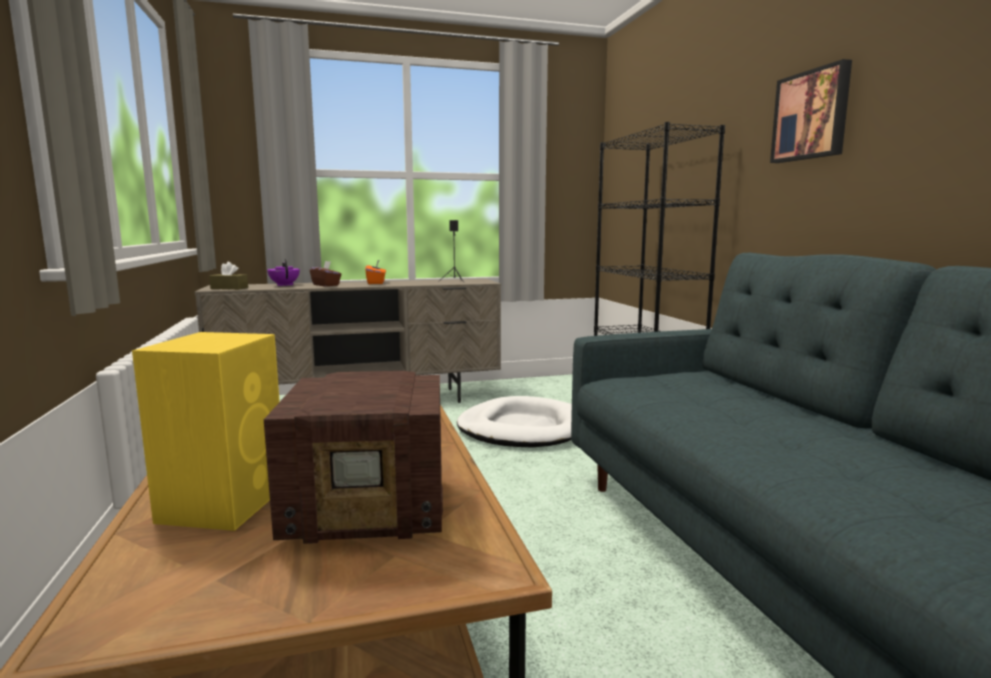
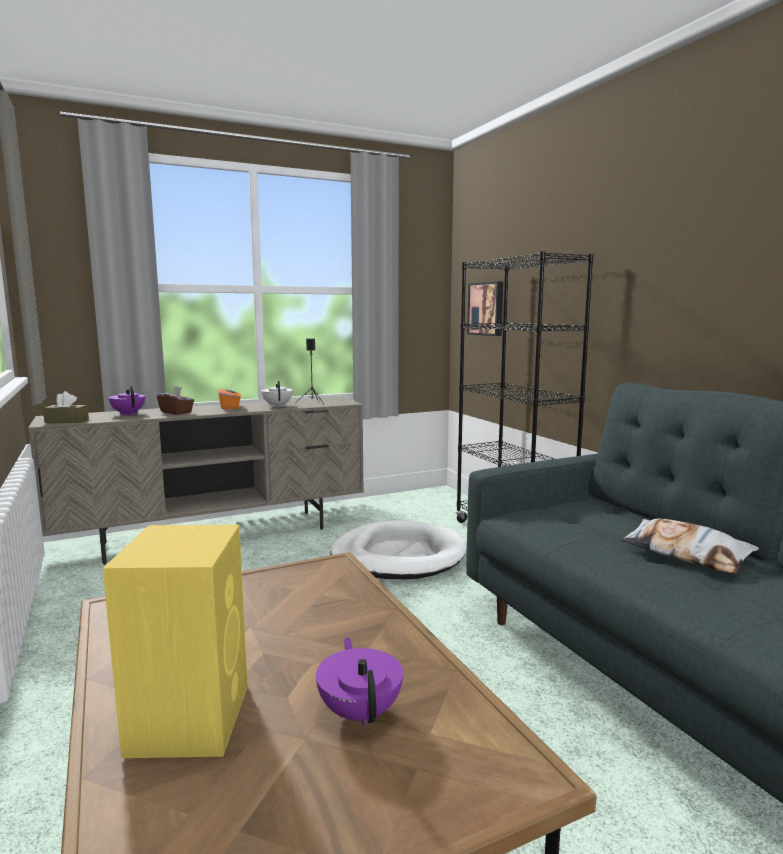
camera: 10 degrees left, 0 degrees up
radio [264,371,443,544] -> purple teapot [316,637,403,727]
picture [770,59,852,163] -> picture moved to [467,281,503,336]
none -> white teapot [261,381,293,408]
none -> pillow [620,518,759,574]

